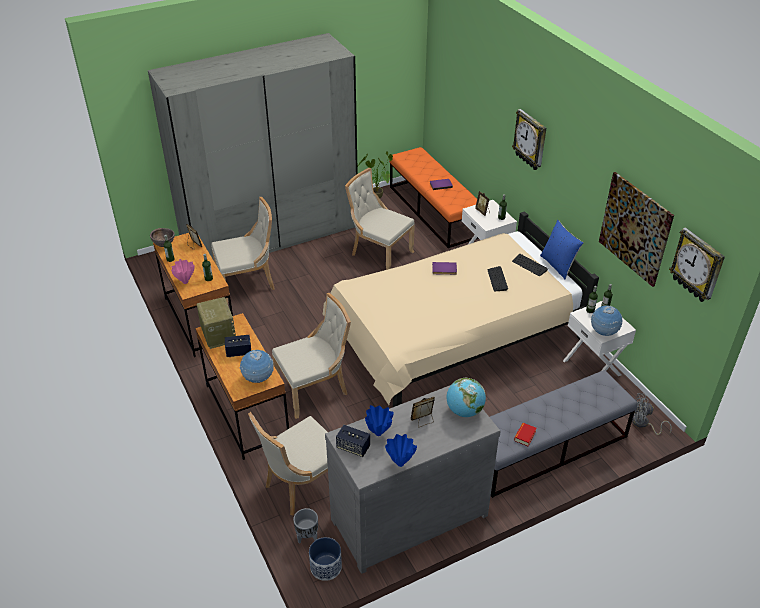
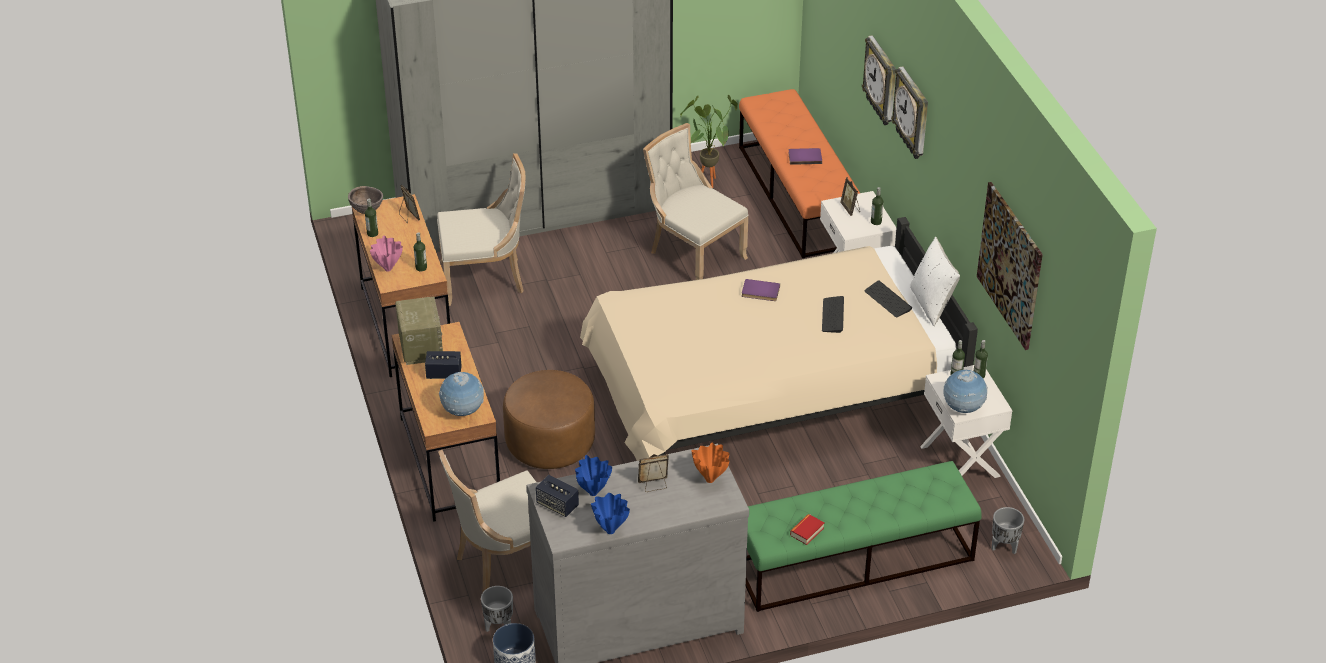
camera: 10 degrees right, 0 degrees up
beige chair [272,293,351,419] -> brown ottoman [503,370,595,469]
globe [447,378,486,417] -> orange vase [691,443,730,483]
grey bench [490,370,637,498] -> green bench [746,461,981,612]
blue pillow [540,220,584,279] -> white pillow [910,237,960,326]
grey fan [632,393,672,435] -> grey planter [992,507,1024,554]
wall clock [669,228,725,302] -> wall clock moved to [862,35,896,125]

